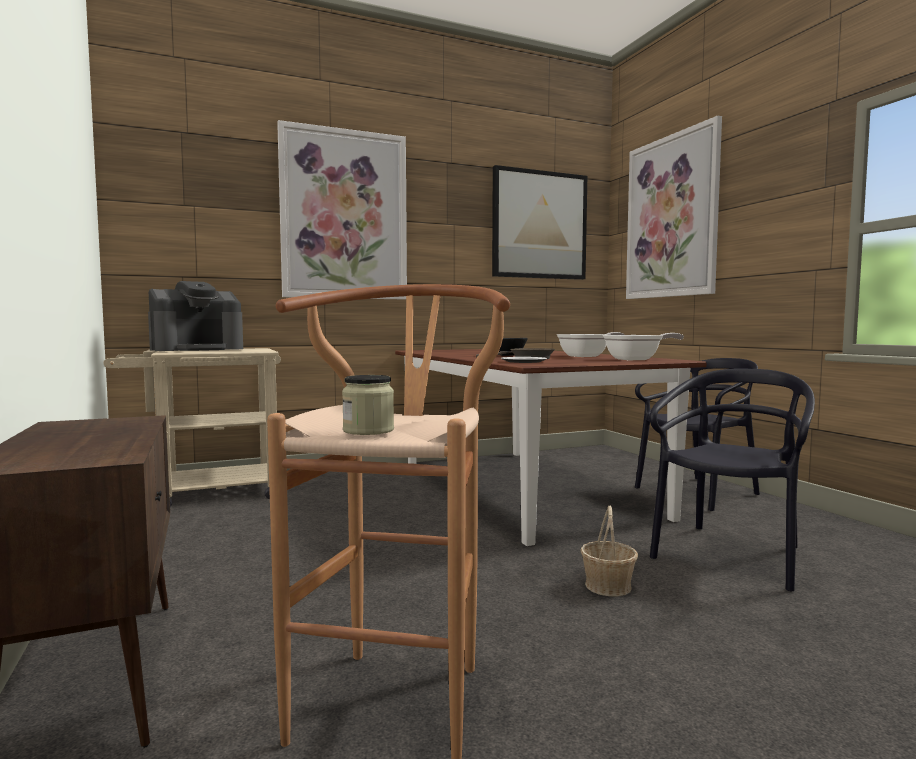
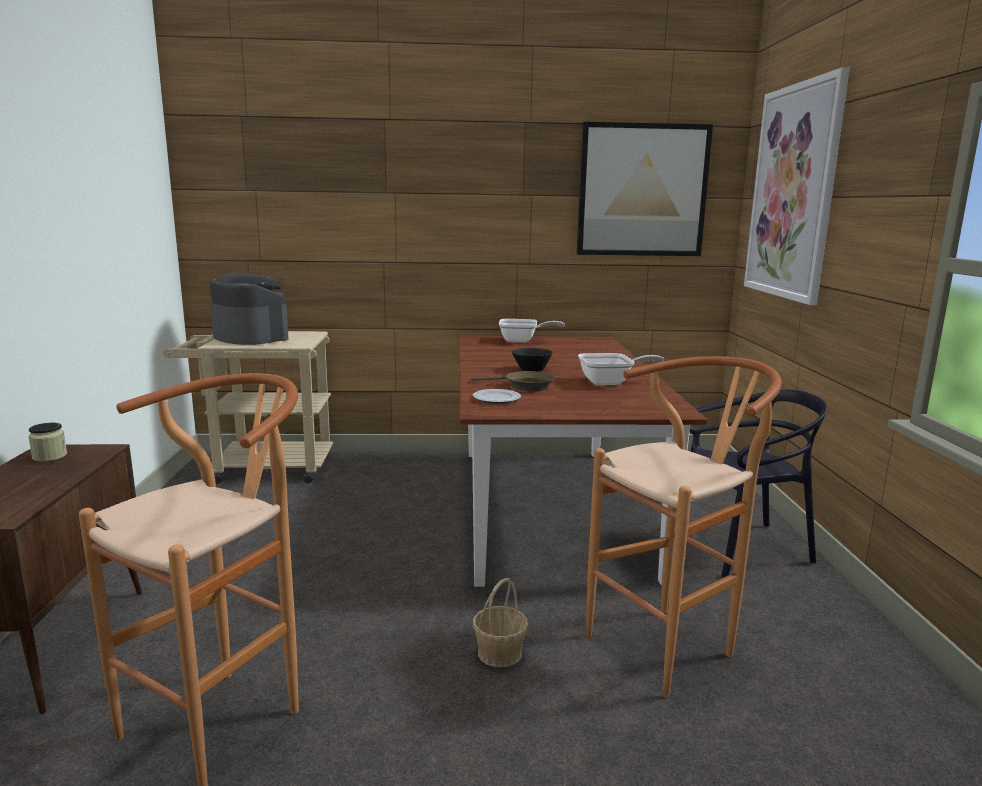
camera: 20 degrees right, 10 degrees up
coffee machine [148,281,243,351] -> coffee machine turned 120 degrees counterclockwise [210,272,288,345]
picture [277,120,407,299] -> none
jar [342,375,394,435] -> jar moved to [28,423,67,462]
frying pan [603,333,684,360] -> frying pan moved to [499,319,565,343]
black chair [650,368,815,592] -> brown stool [586,356,782,698]

